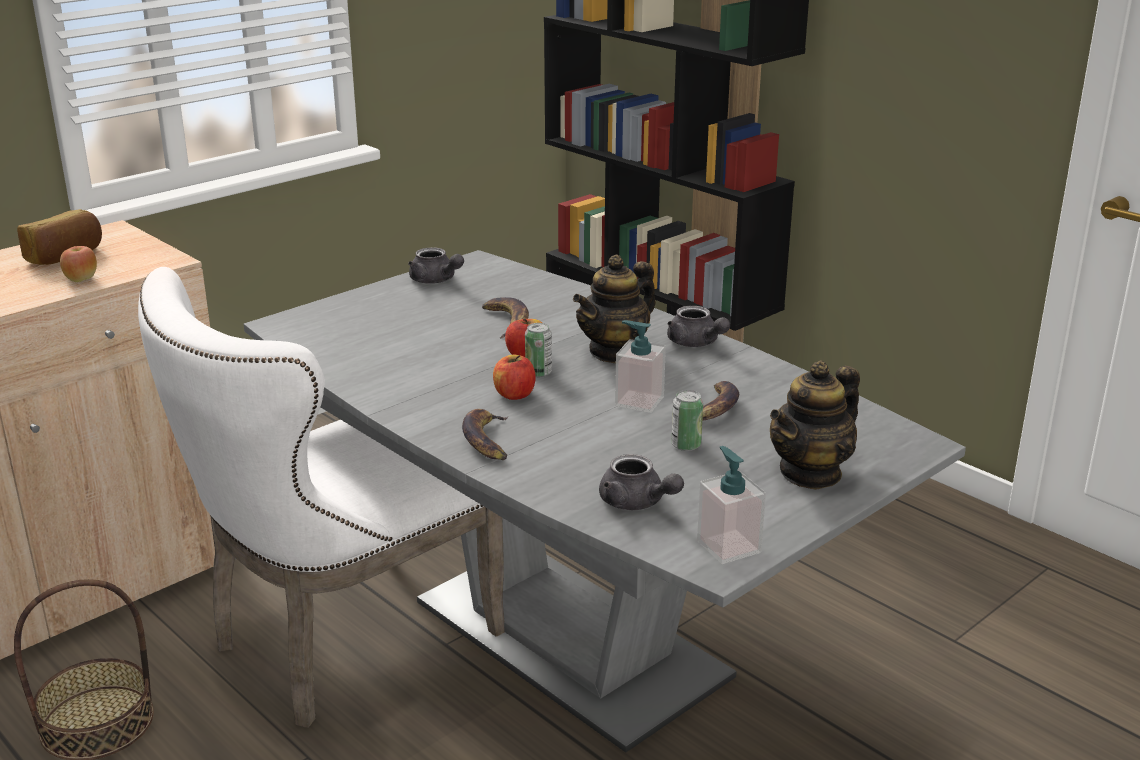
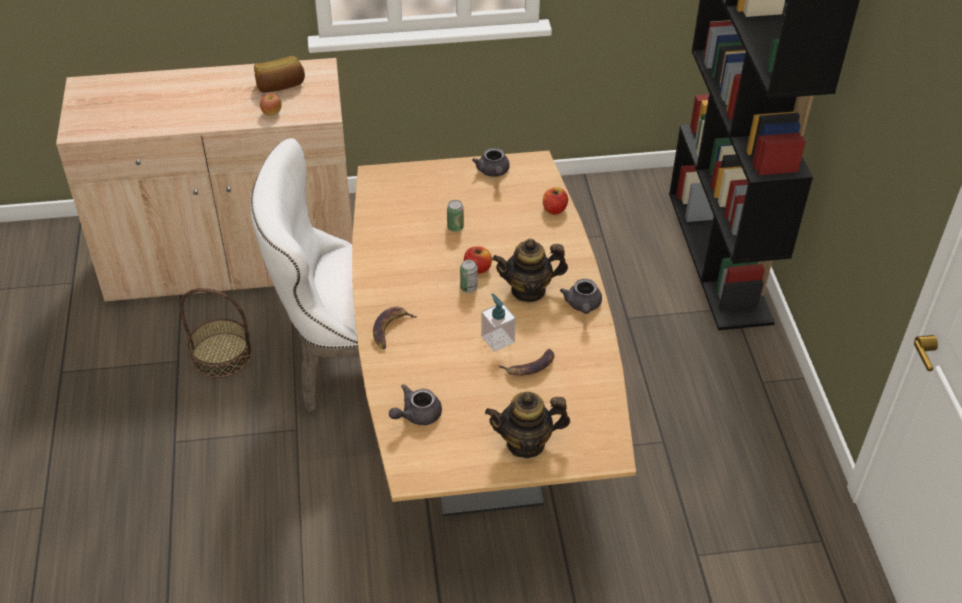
camera: 35 degrees right, 20 degrees up
grey dining table [244,250,966,753] -> brown dining table [352,151,636,516]
banana [482,297,529,339] -> none
apple [493,355,536,400] -> apple moved to [543,187,568,215]
grey teapot [599,454,684,510] -> grey teapot turned 60 degrees clockwise [389,384,442,425]
can [671,390,703,451] -> can moved to [447,200,464,232]
soap dispenser [697,446,766,564] -> none

